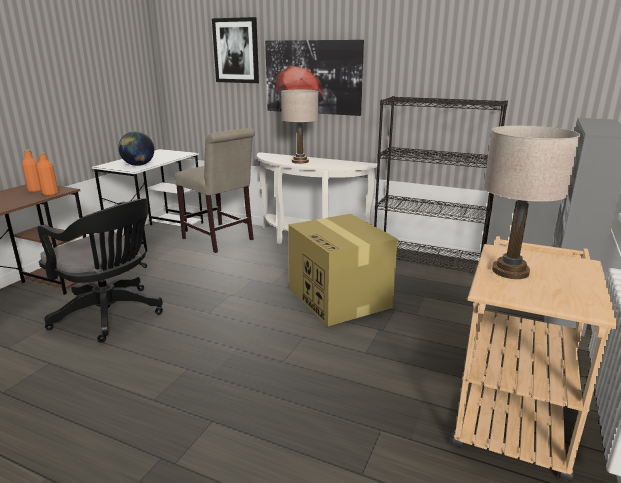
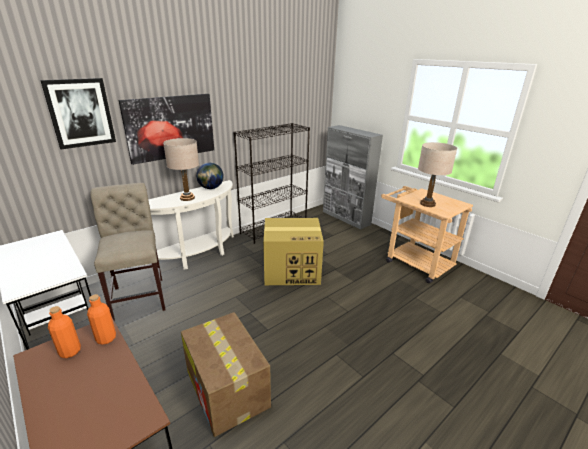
camera: 65 degrees left, 5 degrees up
black office chair [37,198,163,343] -> cardboard box [181,312,271,437]
globe [118,131,154,166] -> globe moved to [196,163,224,189]
beige chair [174,128,255,253] -> beige chair turned 90 degrees counterclockwise [90,183,165,321]

